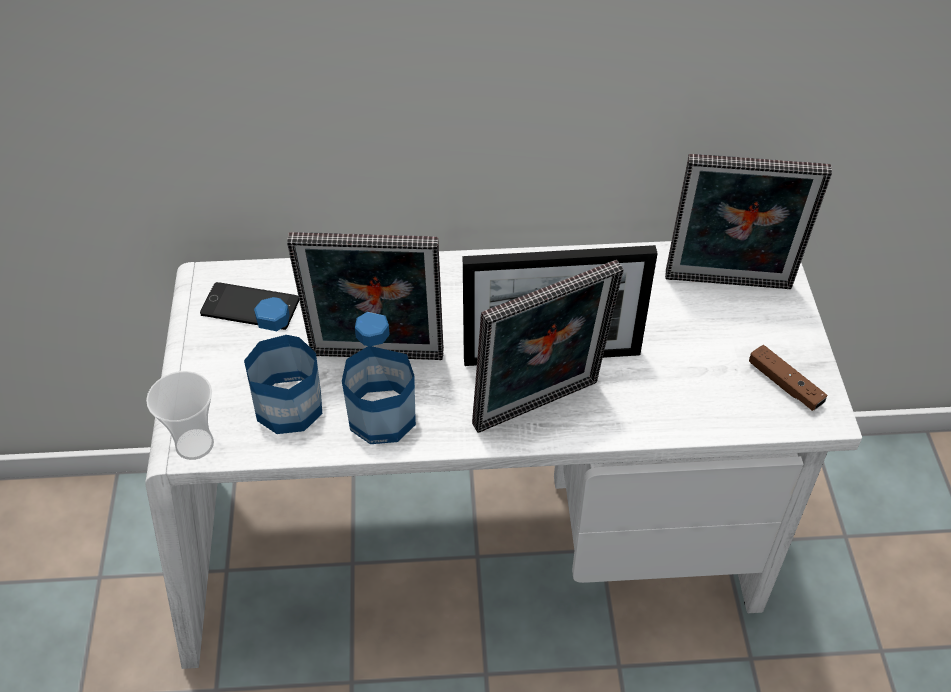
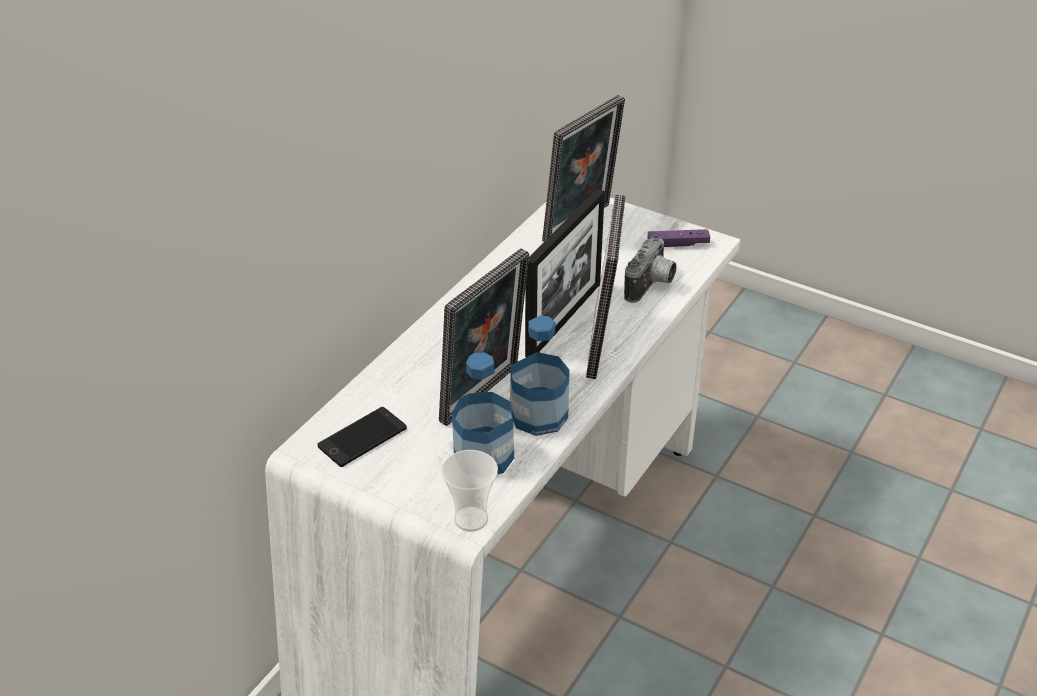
camera: 55 degrees left, 10 degrees down
brown game controller [749,345,827,411] -> purple game controller [648,229,710,247]
none -> camera [624,235,676,303]

